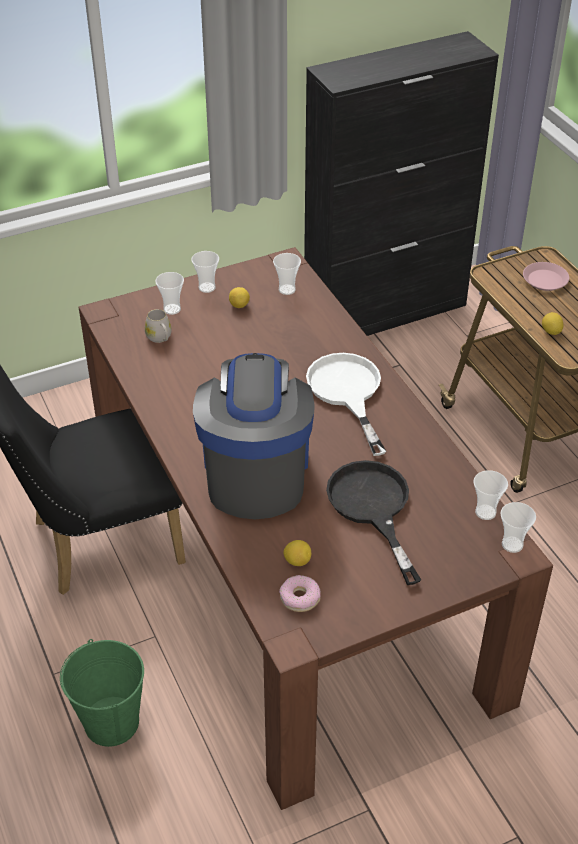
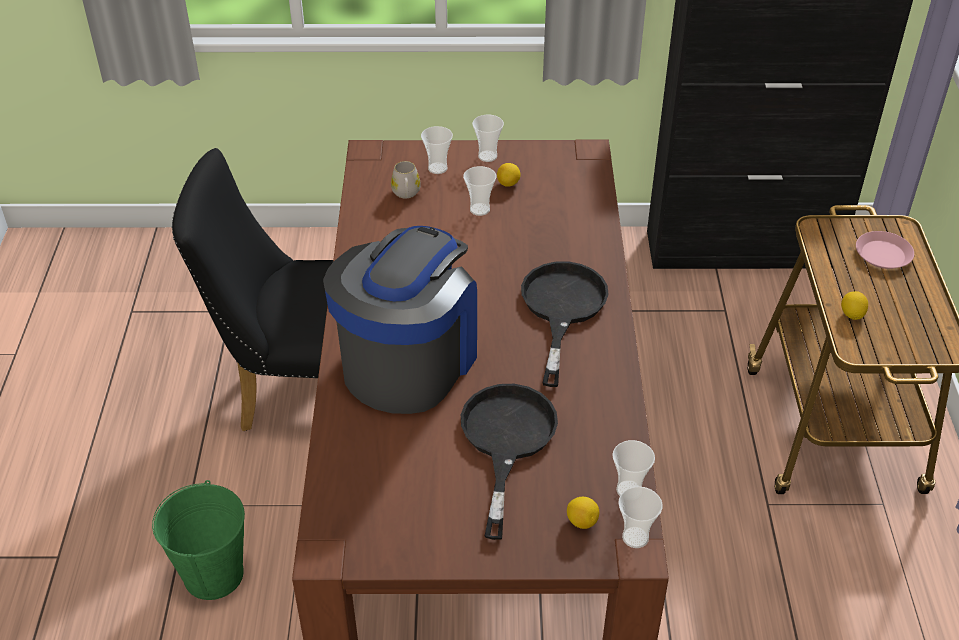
camera: 25 degrees right, 0 degrees up
cup [273,253,301,295] -> cup moved to [463,166,496,216]
donut [279,575,321,612] -> none
lemon [284,540,311,566] -> lemon moved to [567,497,599,529]
white frying pan [306,353,386,456] -> black frying pan [521,262,609,387]

